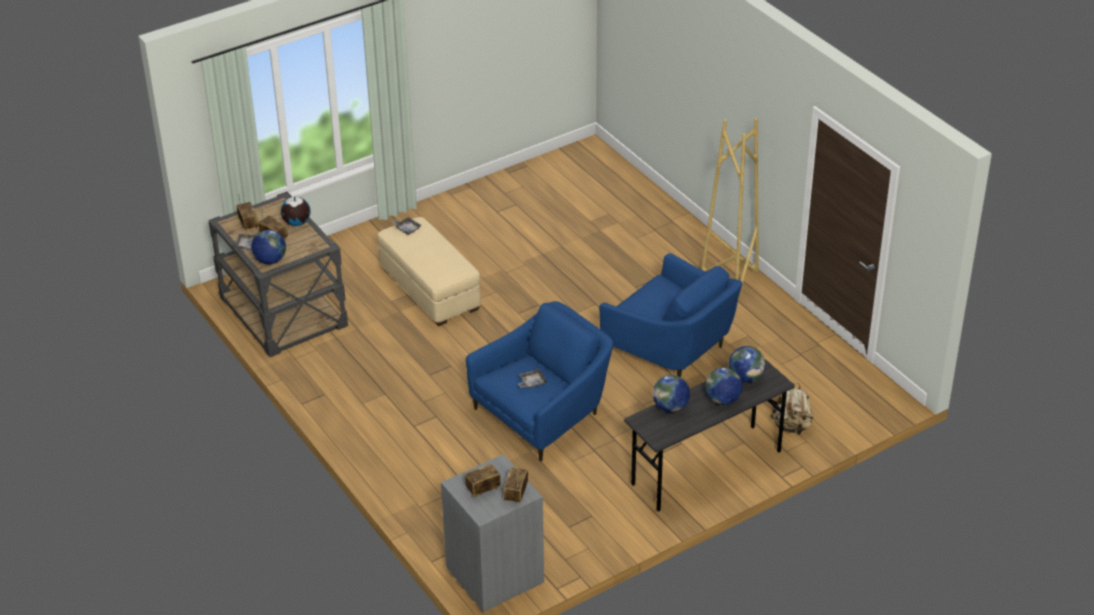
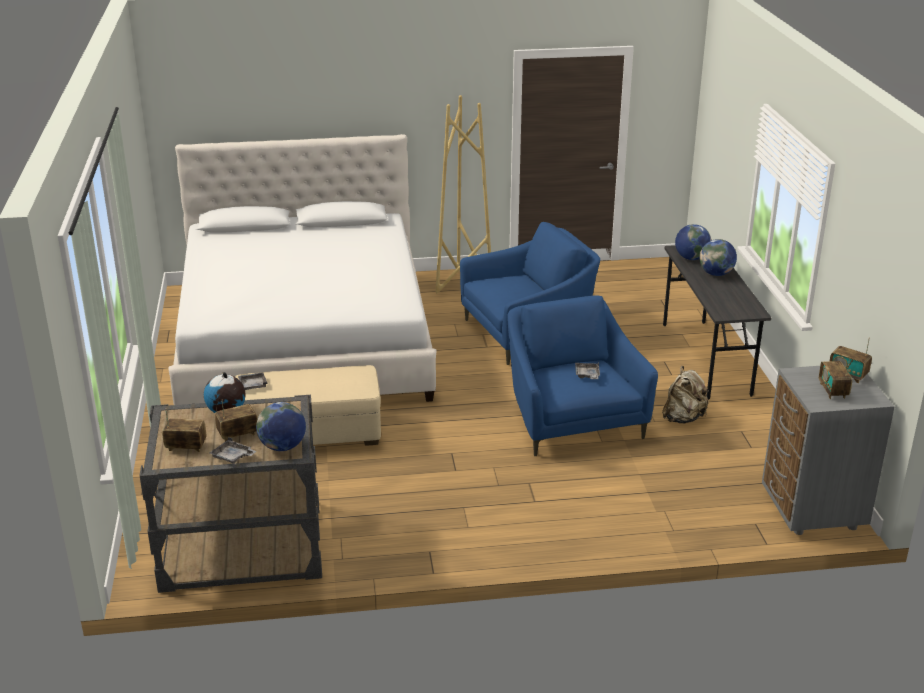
camera: 65 degrees left, 10 degrees down
globe [653,375,690,412] -> none
beige backpack [770,383,814,435] -> beige backpack moved to [662,366,709,423]
none -> white bed [168,134,437,405]

